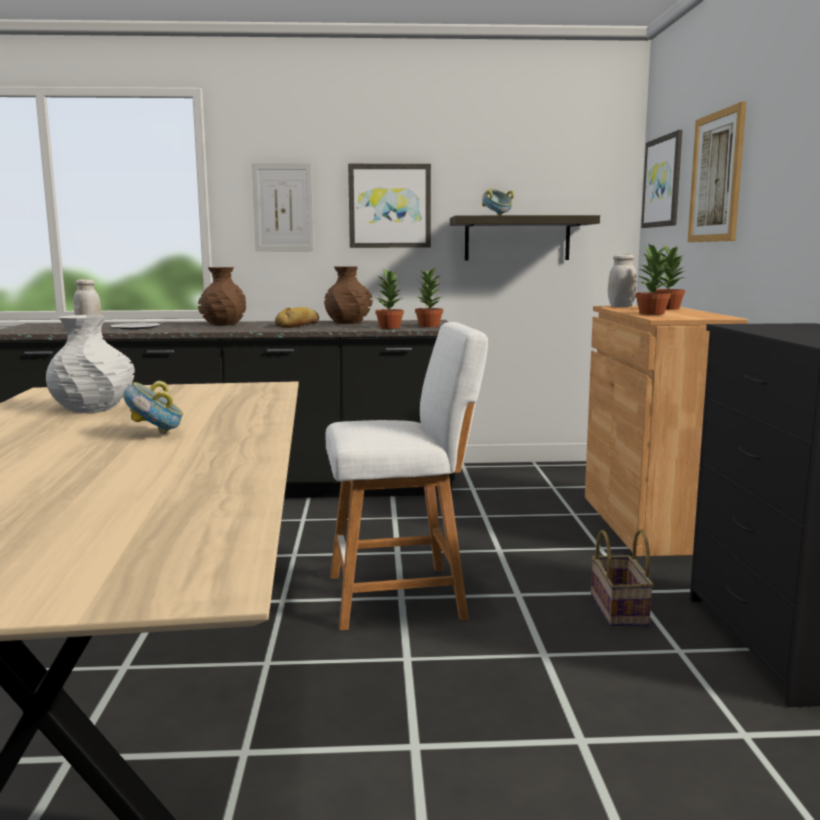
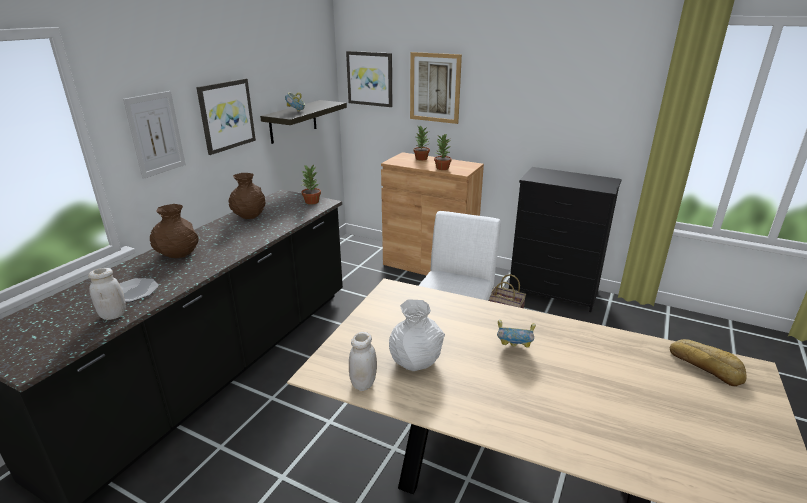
camera: 60 degrees left, 15 degrees up
bread [275,307,319,328] -> bread moved to [670,339,747,386]
potted plant [375,268,404,329] -> none
white jar [608,254,637,307] -> white jar moved to [349,332,377,391]

